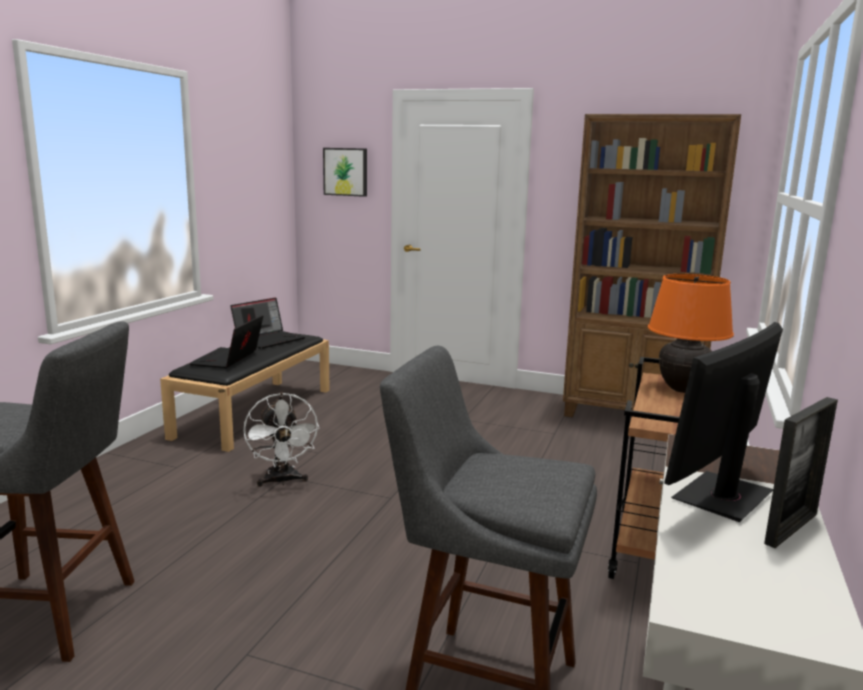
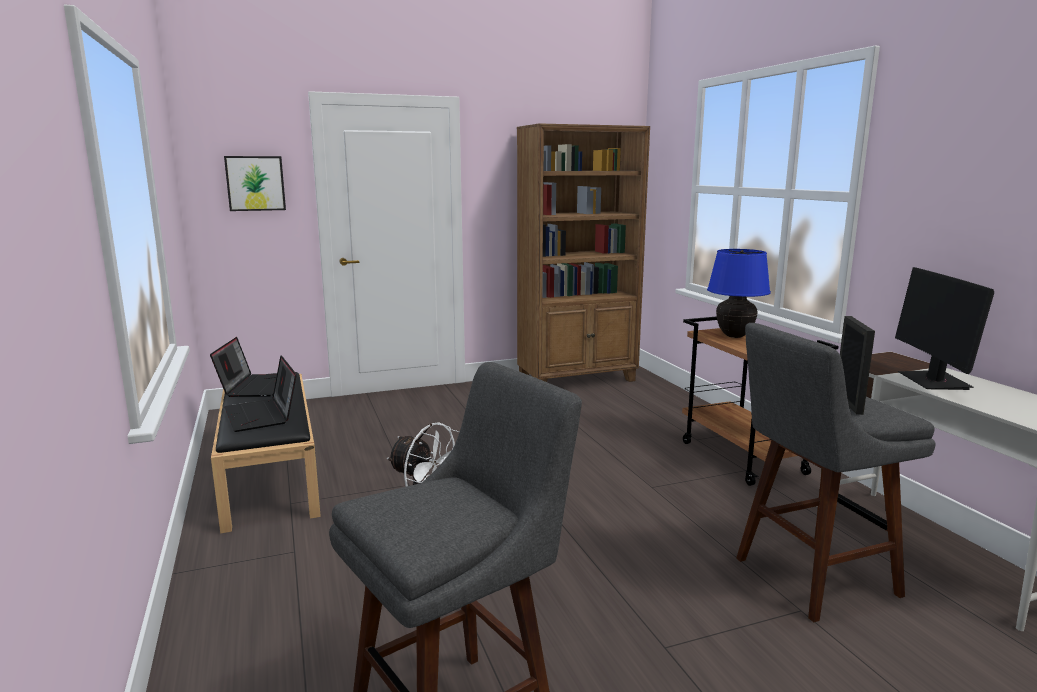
camera: 40 degrees left, 0 degrees up
orange table lamp [648,274,734,393] -> blue table lamp [707,249,771,338]
picture frame [764,397,838,548] -> picture frame moved to [840,316,875,415]

